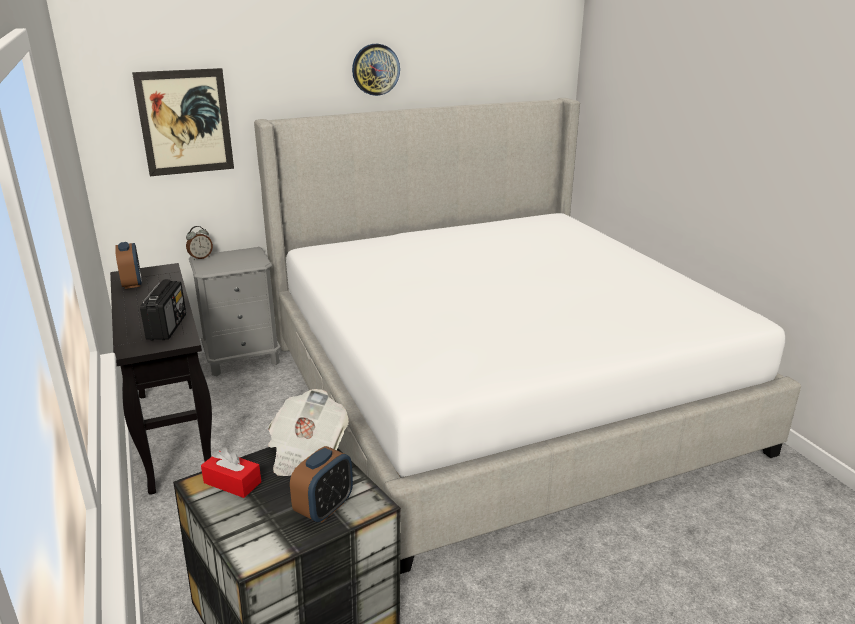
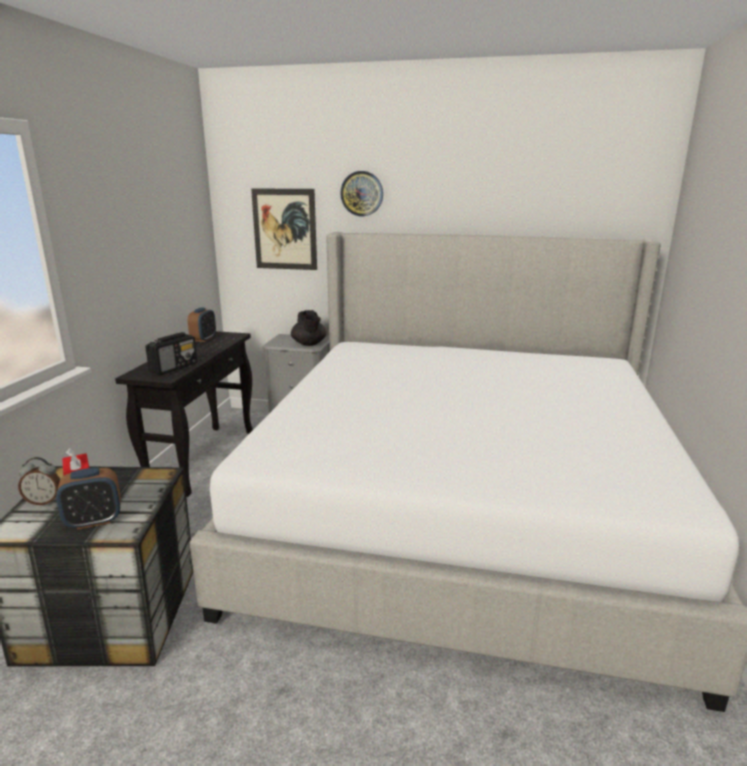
camera: 35 degrees right, 5 degrees down
alarm clock [186,226,213,260] -> alarm clock moved to [18,457,60,505]
newspaper [268,389,349,476] -> none
wall clock [352,44,400,96] -> wall clock moved to [340,171,383,216]
none -> black teapot [291,310,326,346]

